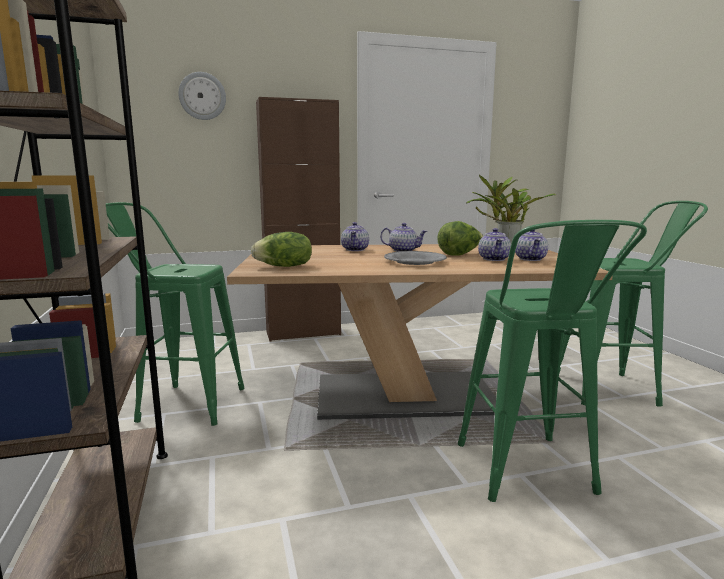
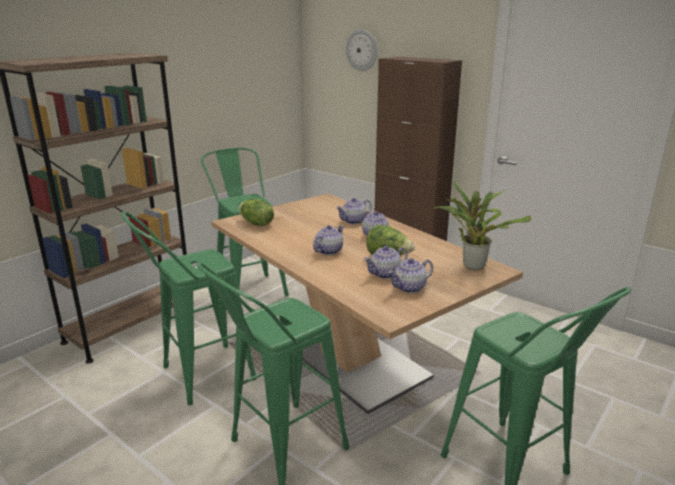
camera: 55 degrees right, 10 degrees up
grey plate [384,251,447,265] -> teapot [313,225,344,255]
none -> green stool [121,212,257,405]

